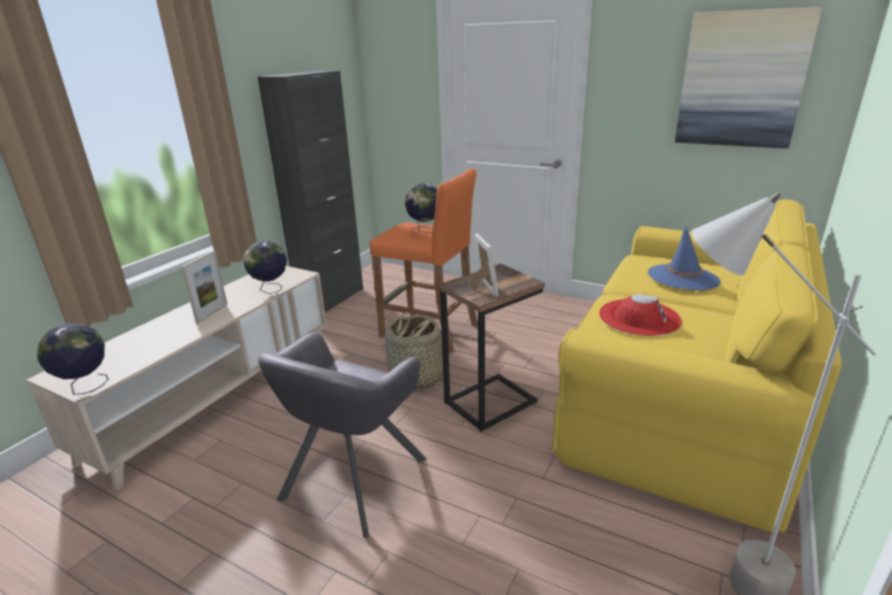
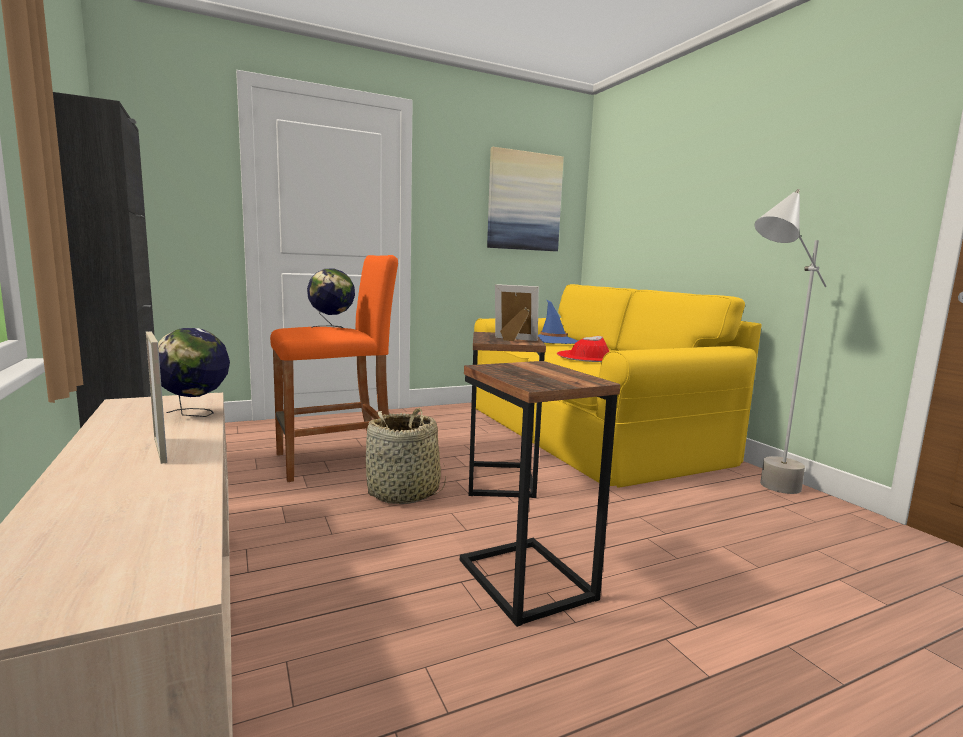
camera: 55 degrees left, 15 degrees down
globe [37,323,109,395] -> none
grey armchair [258,332,426,538] -> side table [460,361,620,627]

